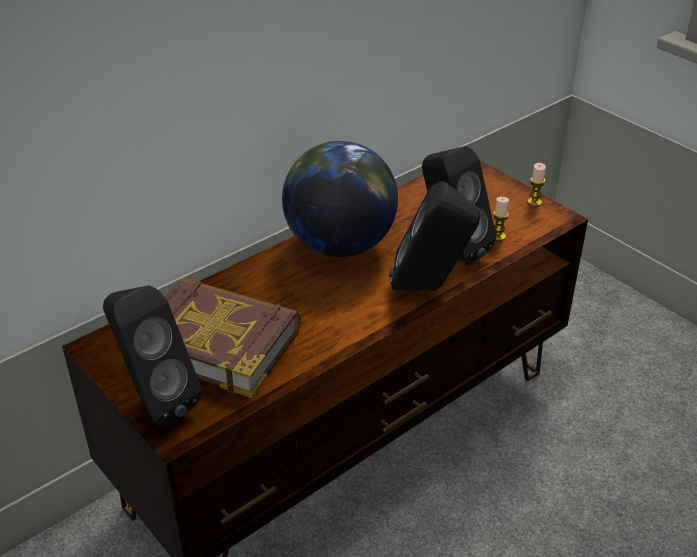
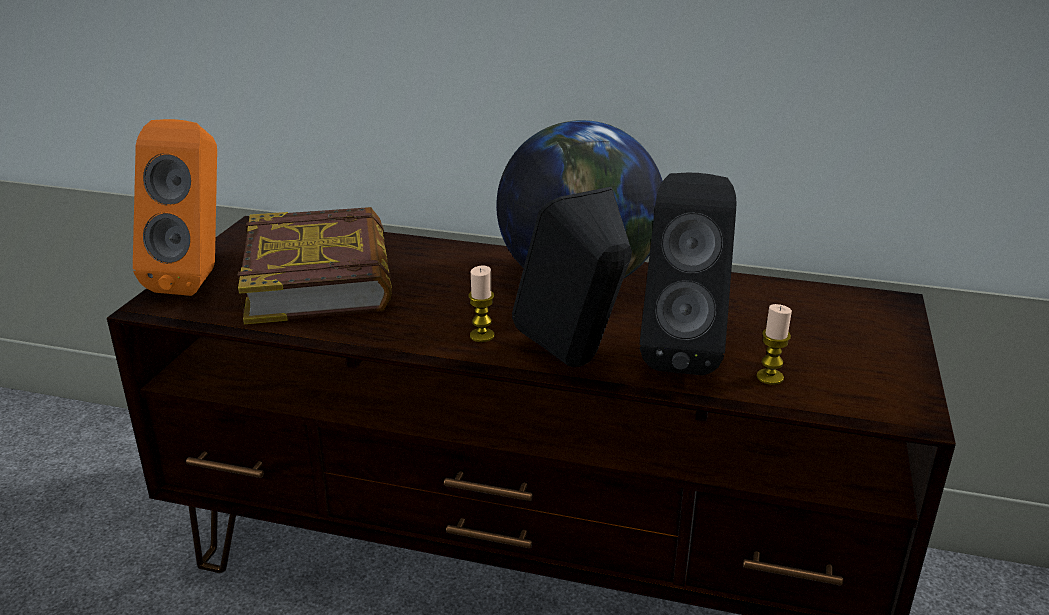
camera: 55 degrees right, 10 degrees down
black speaker [103,285,202,427] -> orange speaker [133,119,217,296]
candle [527,163,546,207] -> candle moved to [469,265,494,342]

